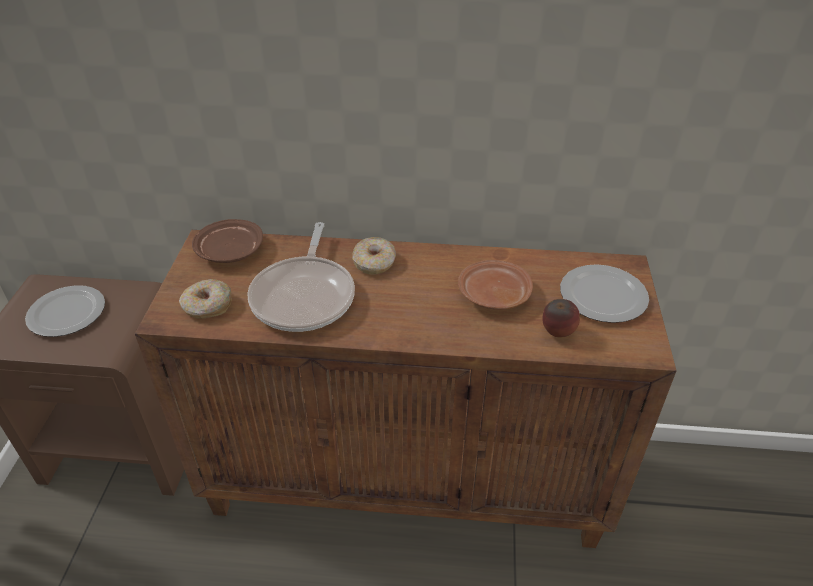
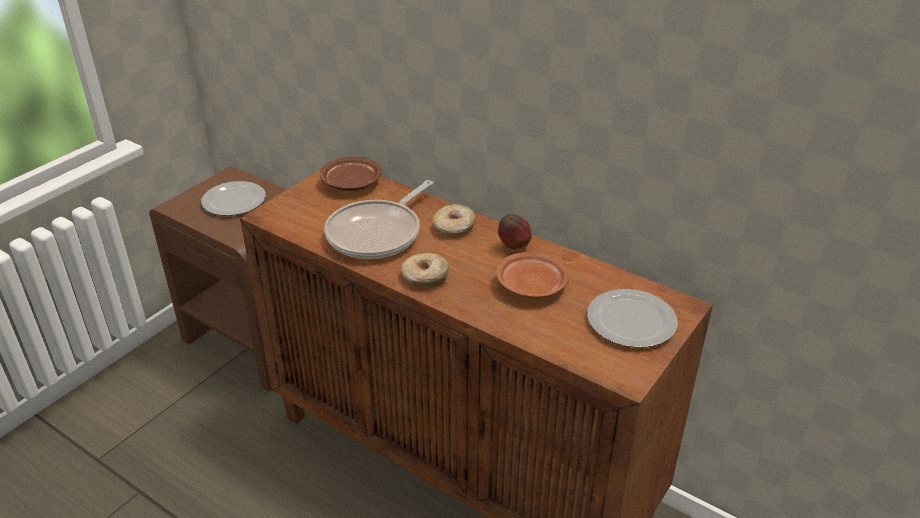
camera: 30 degrees right, 5 degrees down
donut [179,279,232,319] -> donut moved to [401,253,450,288]
apple [542,299,580,338] -> apple moved to [498,214,532,250]

